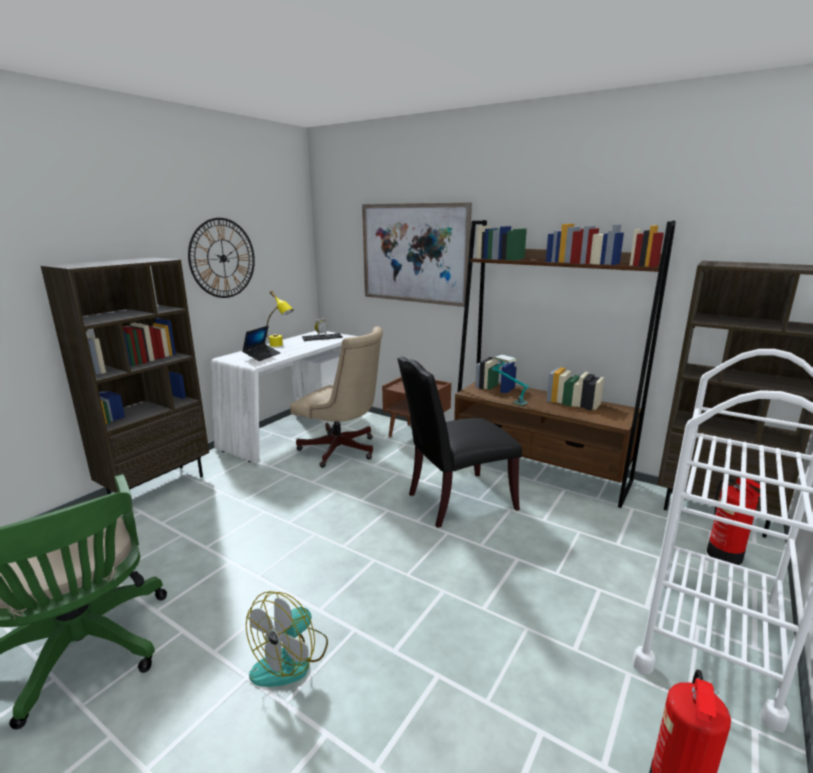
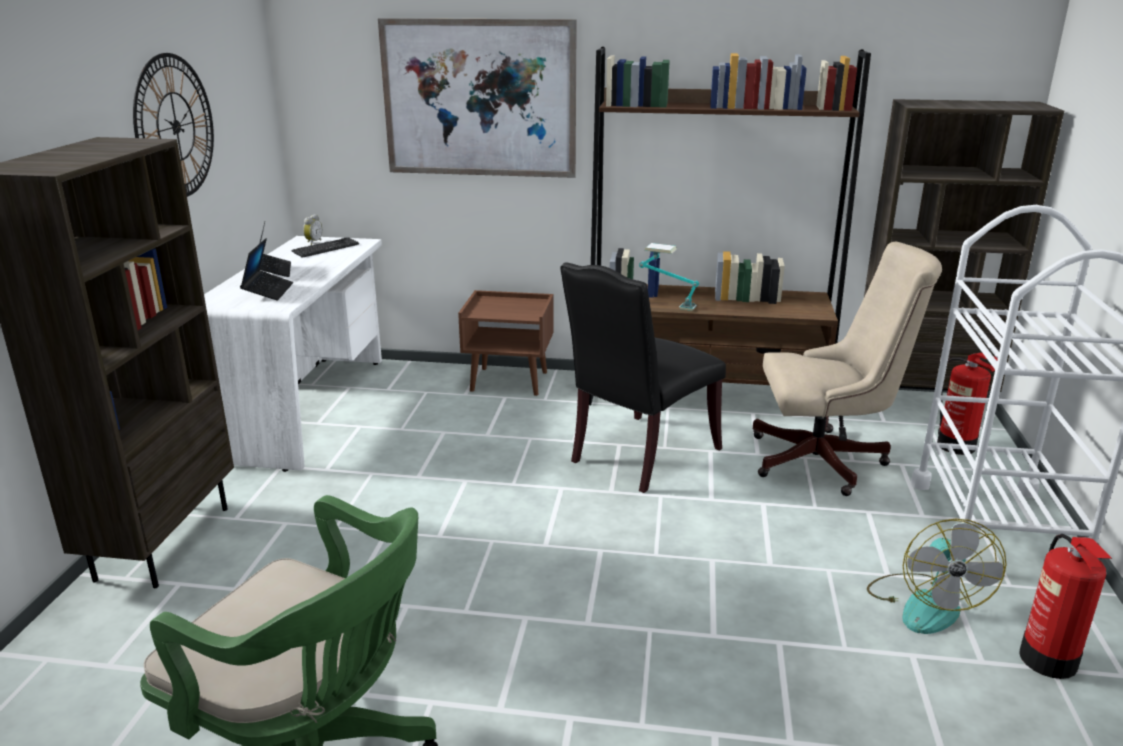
camera: 25 degrees left, 5 degrees up
fan [246,591,328,687] -> fan moved to [867,518,1006,634]
yellow table lamp [266,291,294,347] -> laptop [259,222,291,277]
beige office chair [290,326,383,468] -> beige office chair moved to [752,242,942,496]

